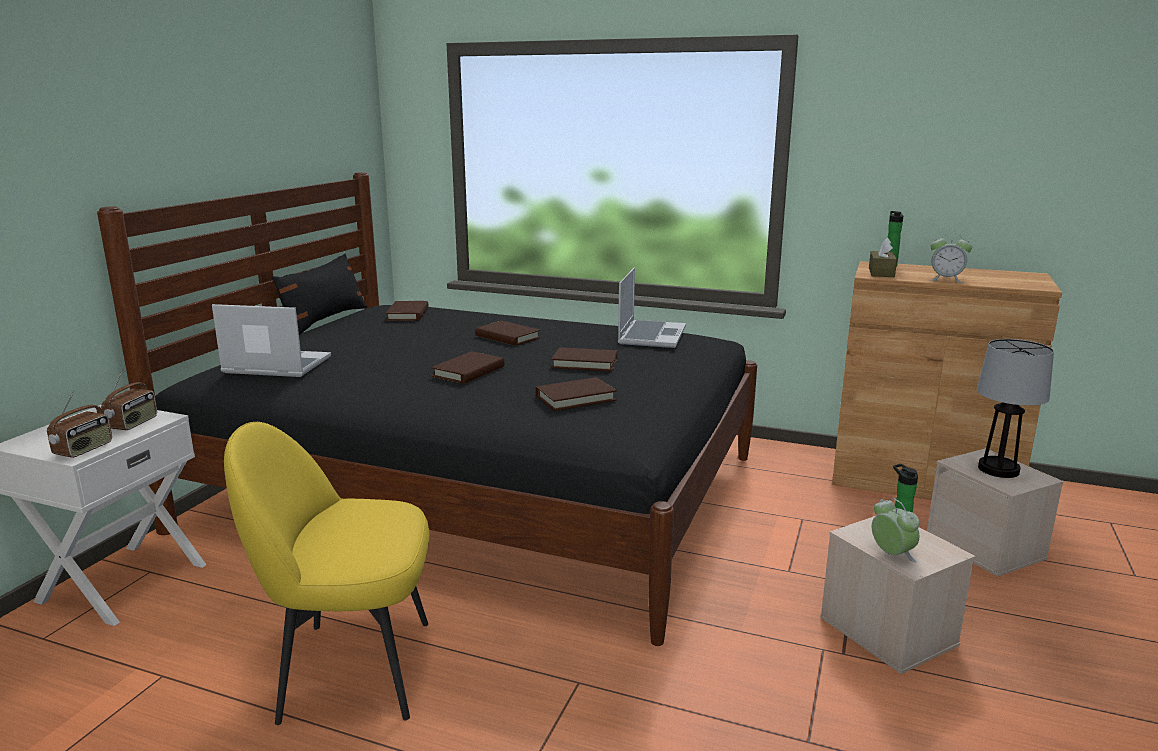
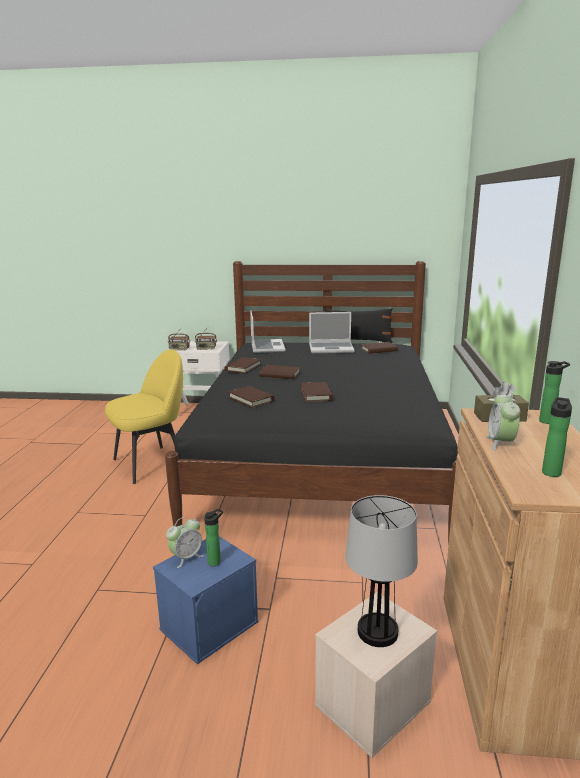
camera: 75 degrees right, 0 degrees up
yellow chair [224,422,429,725] -> yellow chair turned 75 degrees clockwise [105,350,183,484]
brown book [475,321,540,346] -> brown book moved to [225,357,262,374]
laptop [618,267,686,348] -> laptop moved to [309,312,355,353]
beige storage box [820,516,976,674] -> blue storage box [153,536,258,664]
none -> bottle [542,397,572,477]

